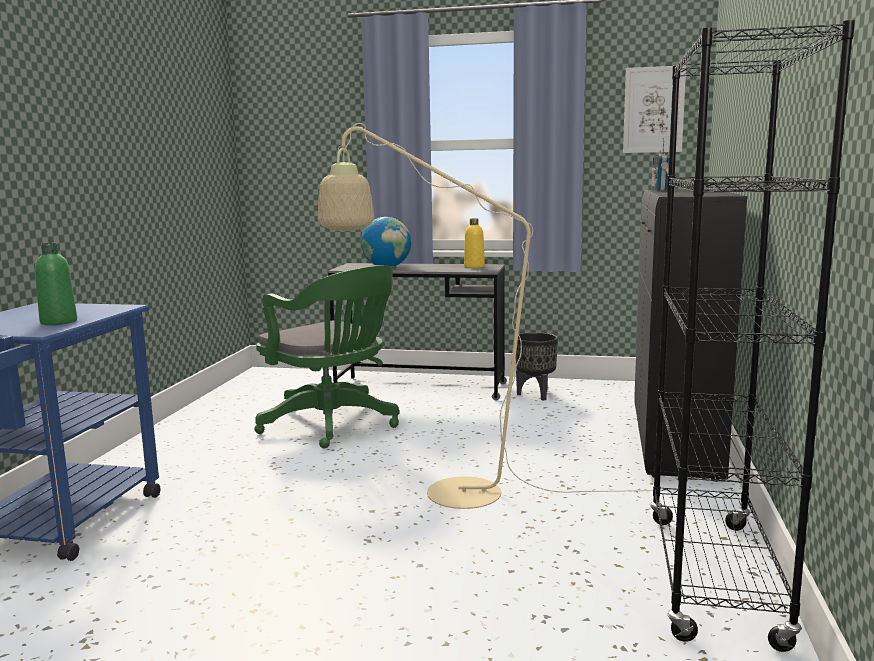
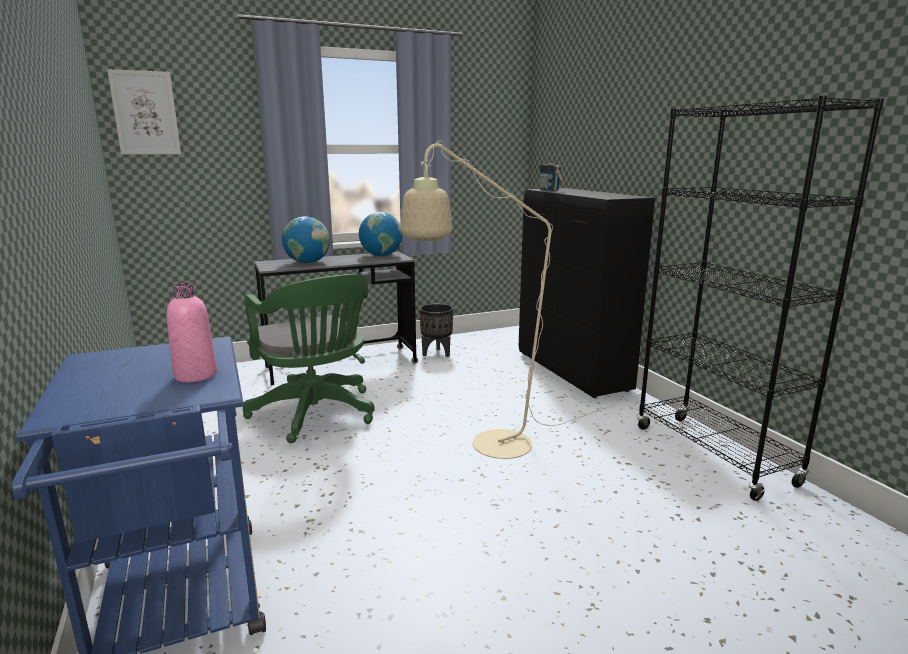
camera: 35 degrees left, 5 degrees up
green bottle [35,243,77,325] -> pink bottle [167,283,217,382]
green office chair [254,265,399,449] -> green office chair turned 45 degrees clockwise [243,274,375,443]
yellow bottle [464,218,485,268] -> globe [359,212,403,256]
picture [623,65,686,153] -> picture moved to [107,69,181,155]

